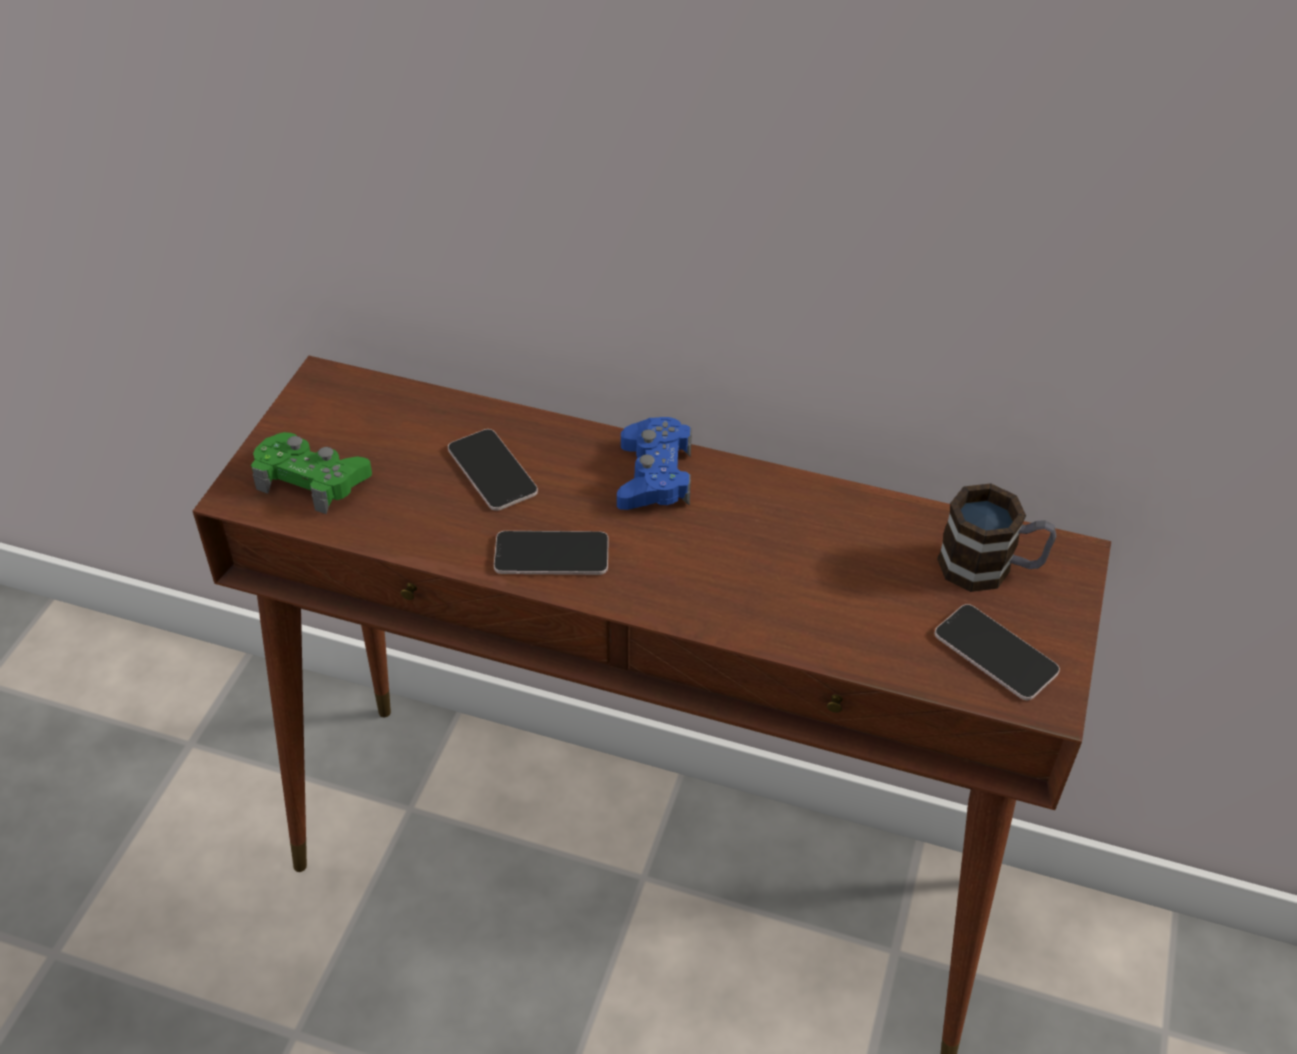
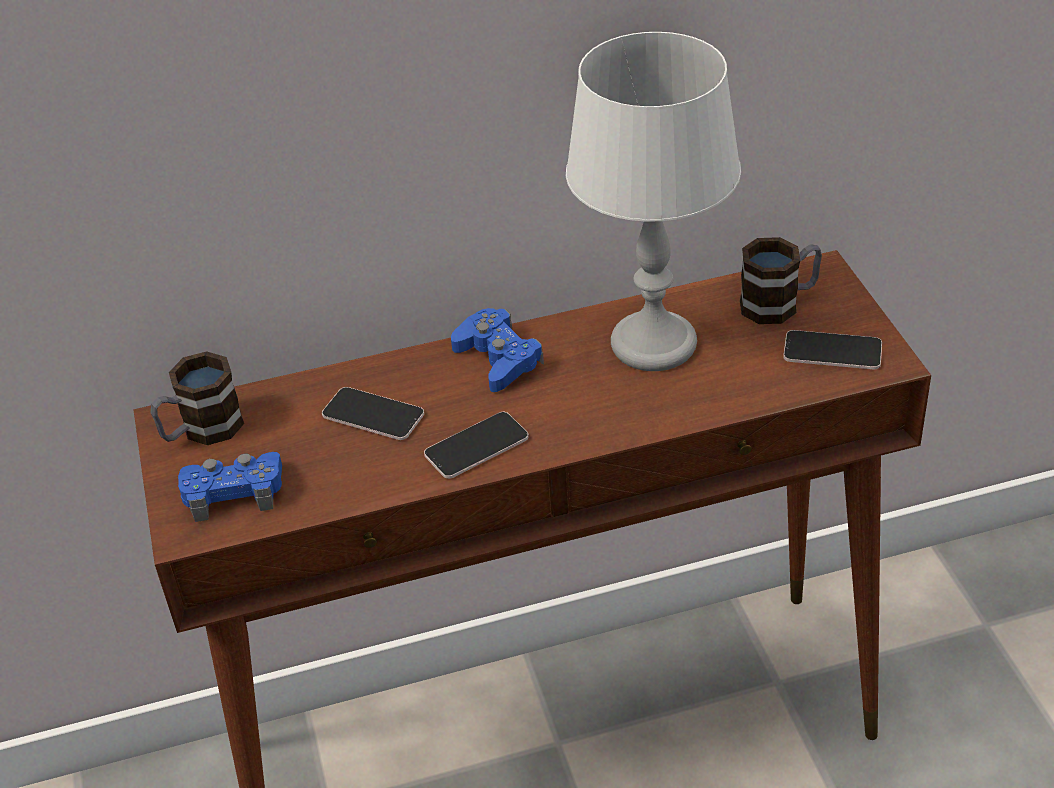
camera: 30 degrees left, 5 degrees down
green game controller [251,432,372,514] -> blue game controller [178,452,282,522]
none -> mug [151,351,244,445]
none -> grey table lamp [566,32,741,371]

